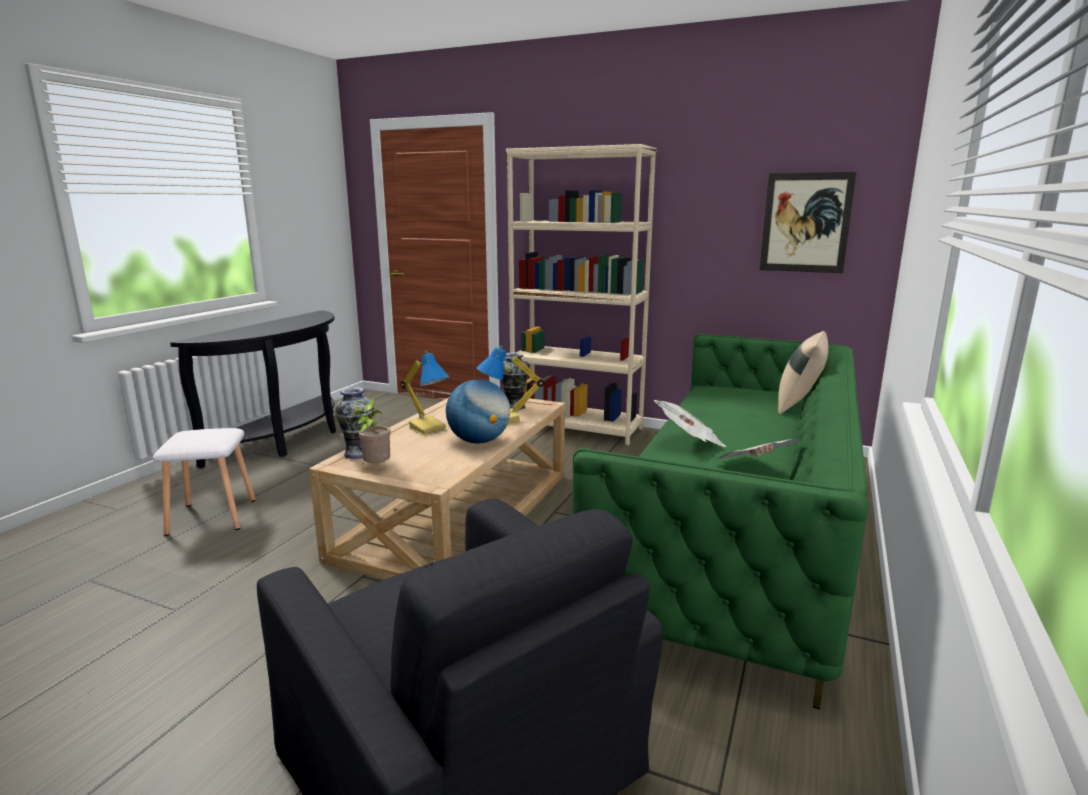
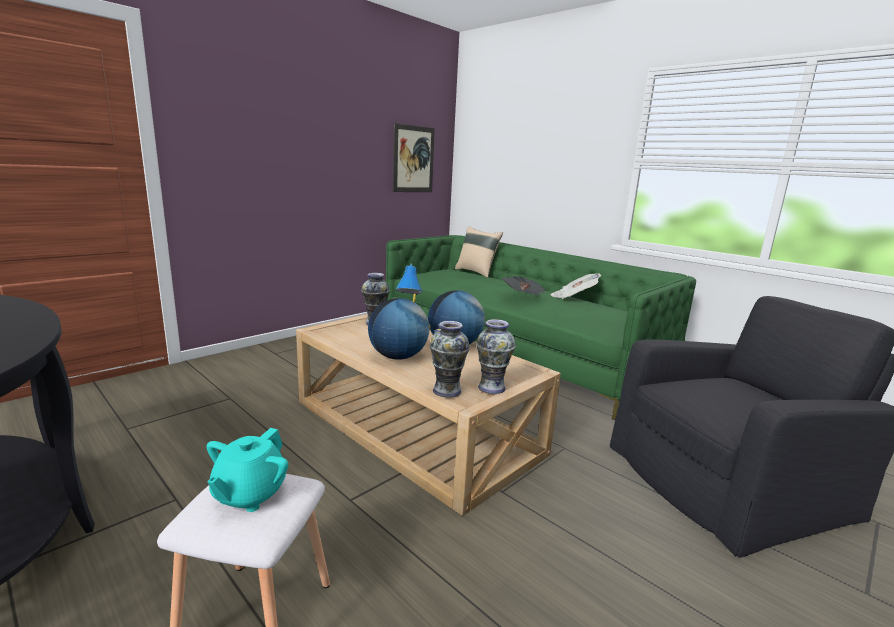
camera: 70 degrees left, 0 degrees up
potted plant [355,398,391,463] -> vase [476,319,516,394]
table lamp [401,351,449,435] -> globe [368,298,431,360]
beige bookcase [506,144,657,445] -> none
none -> turquoise teapot [207,428,288,512]

